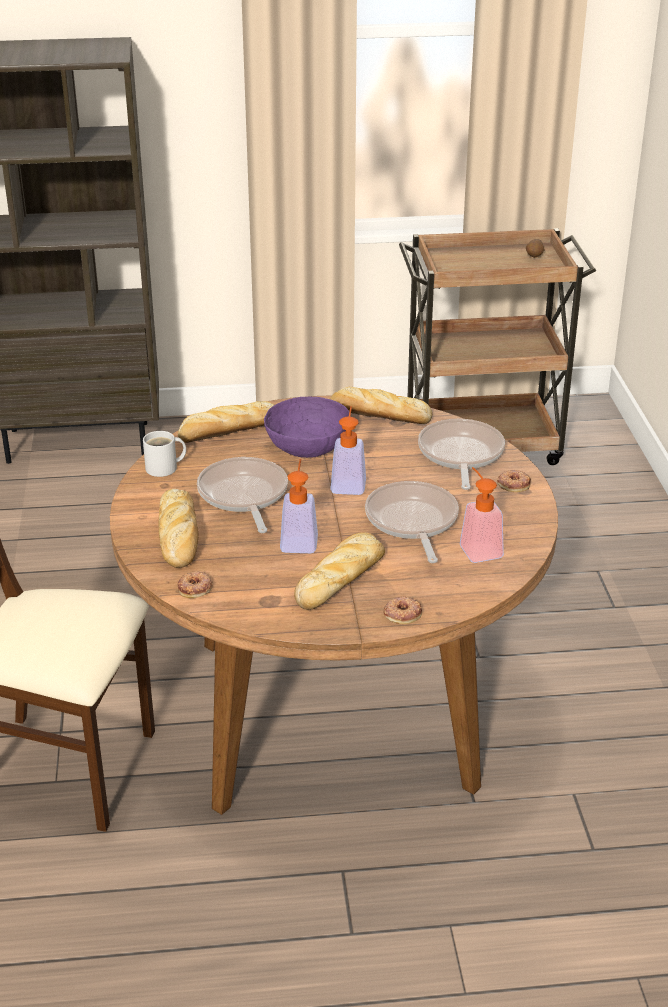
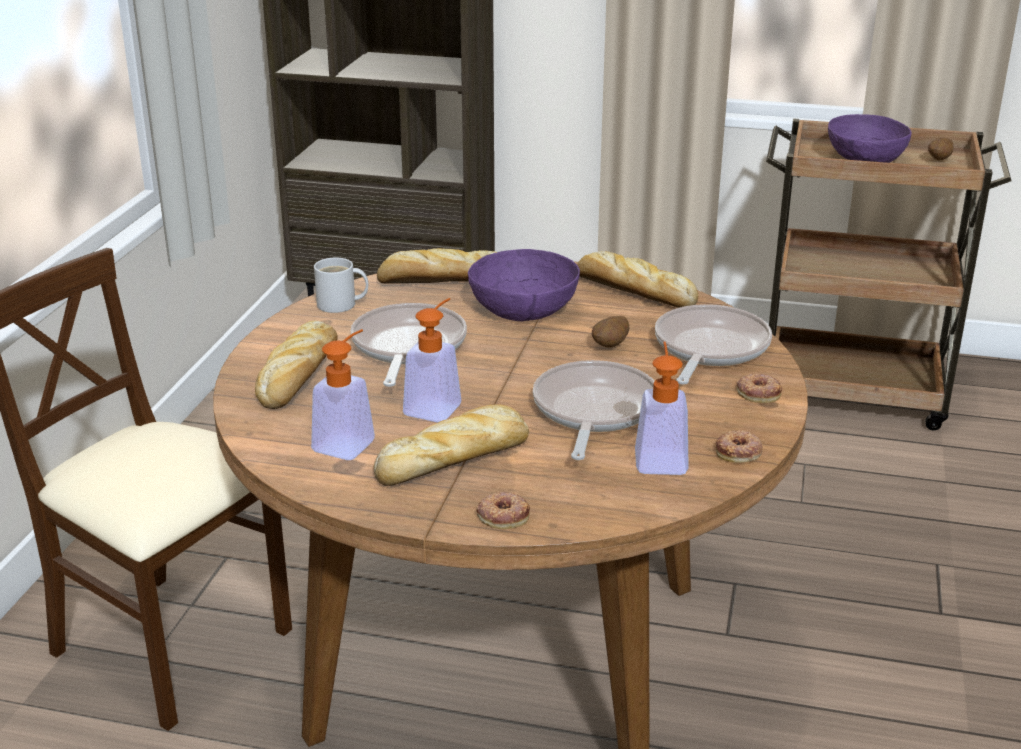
camera: 20 degrees right, 5 degrees down
donut [178,571,212,598] -> donut moved to [716,430,763,463]
soap dispenser [330,406,366,495] -> soap dispenser moved to [311,329,375,460]
none -> potato [592,316,629,347]
none -> purple bowl [828,114,911,163]

